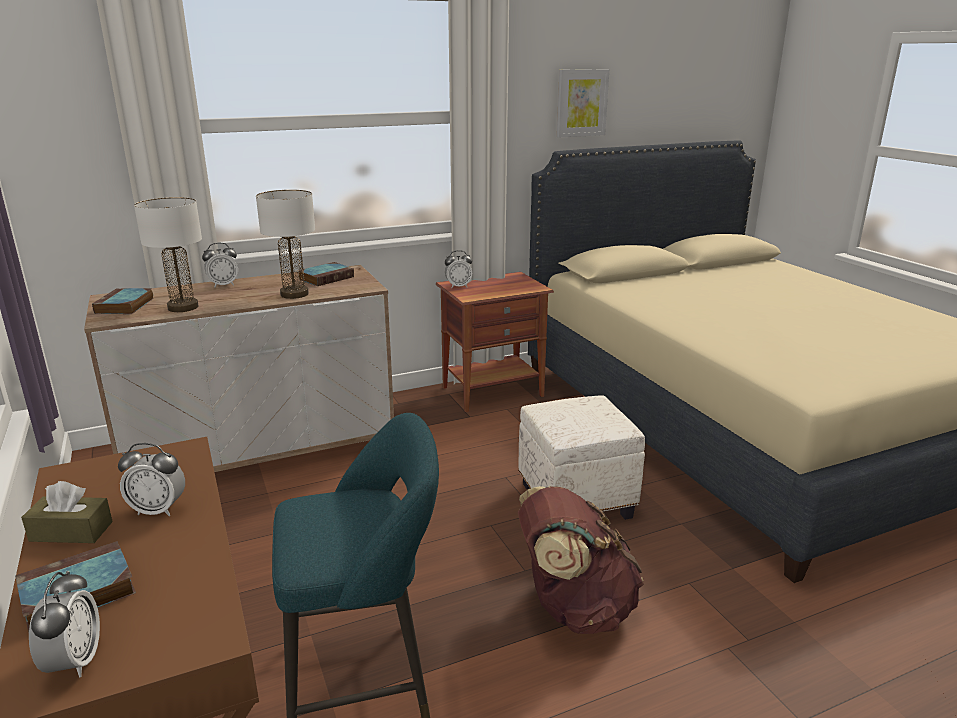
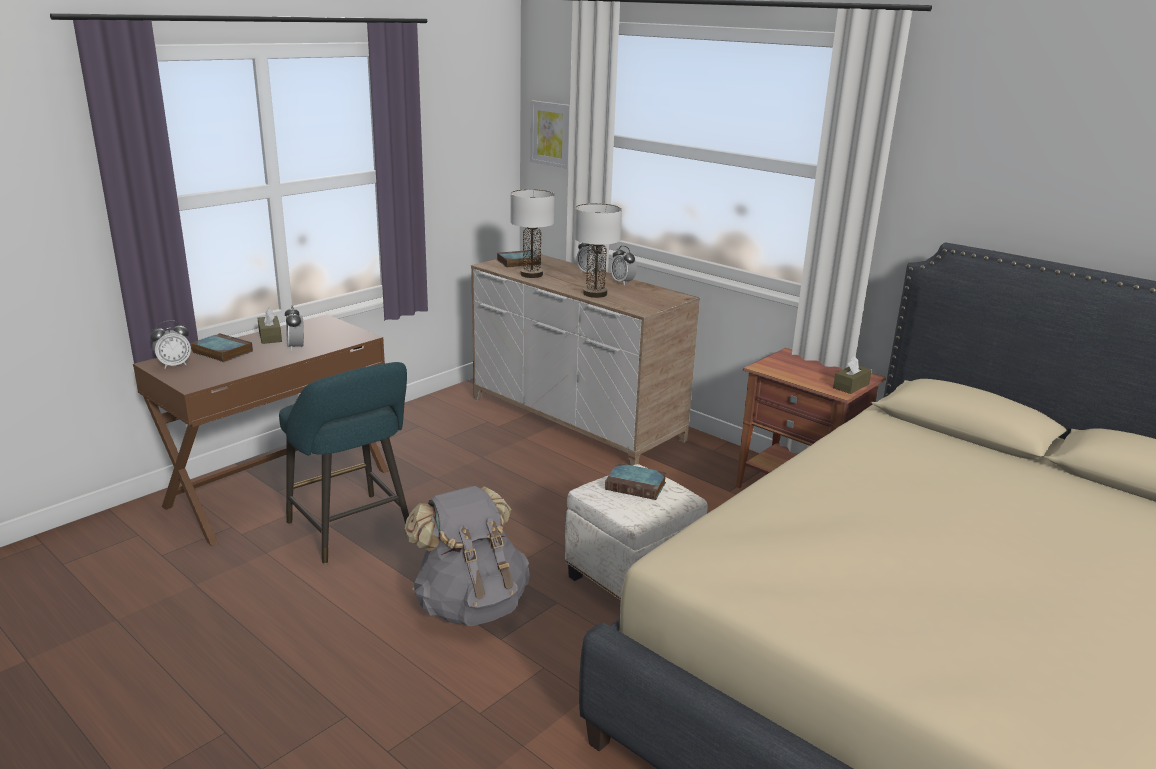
camera: 65 degrees right, 0 degrees up
book [298,262,354,286] -> book moved to [605,463,667,500]
alarm clock [445,250,472,288] -> alarm clock moved to [611,246,637,285]
brown backpack [518,486,644,634] -> grey backpack [404,486,530,626]
picture [557,69,609,137] -> picture moved to [530,100,570,169]
none -> brown tissue box [833,356,872,394]

